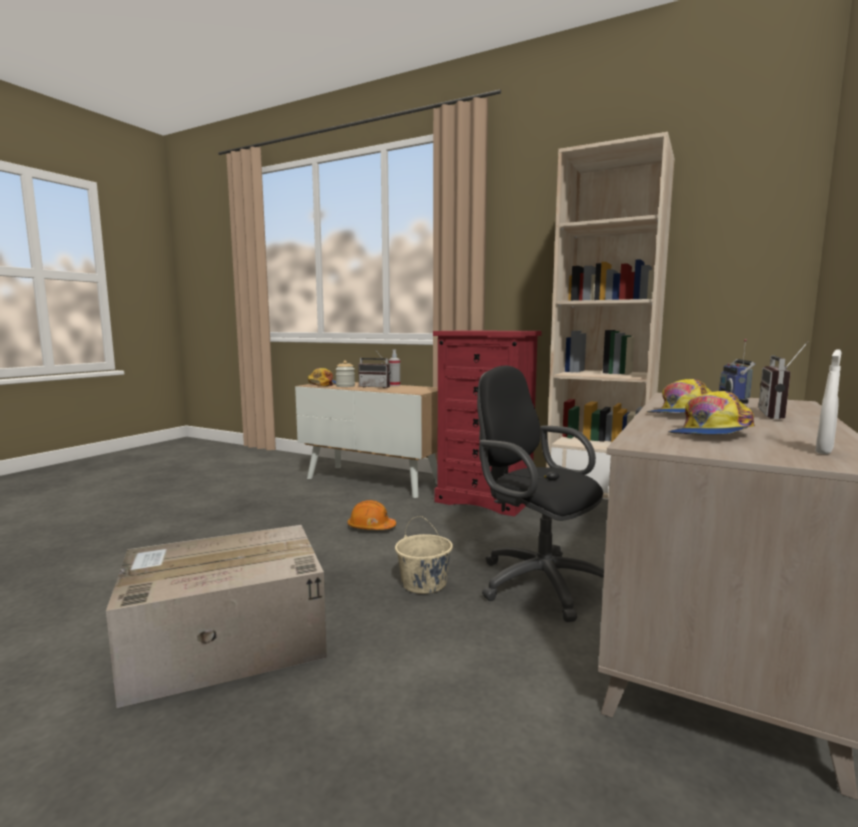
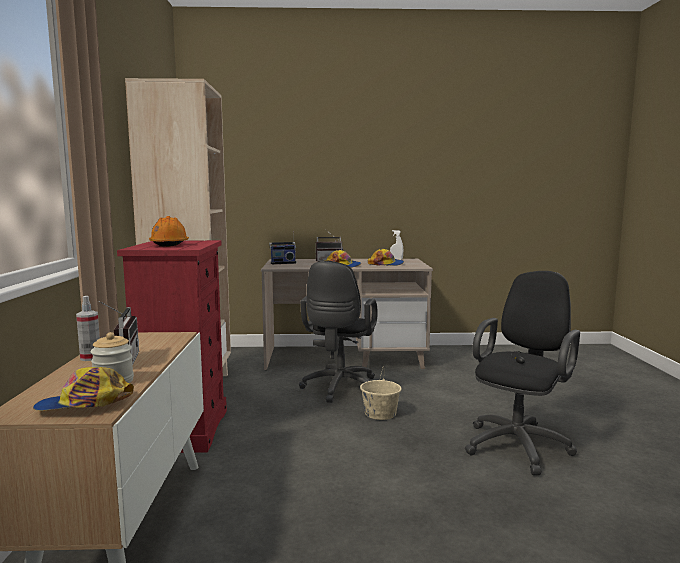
camera: 120 degrees left, 0 degrees up
cardboard box [106,525,327,708] -> black office chair [465,271,580,475]
orange hard hat [348,500,396,530] -> orange hard hat moved to [149,216,189,247]

